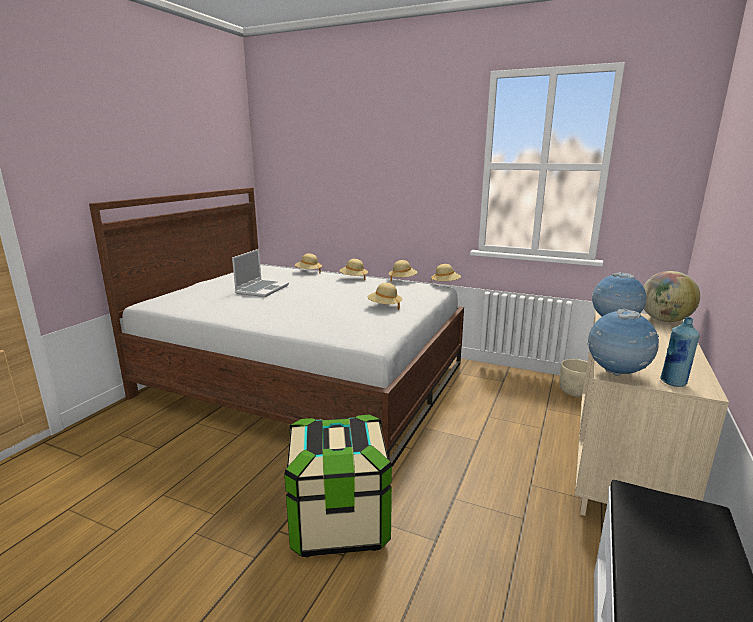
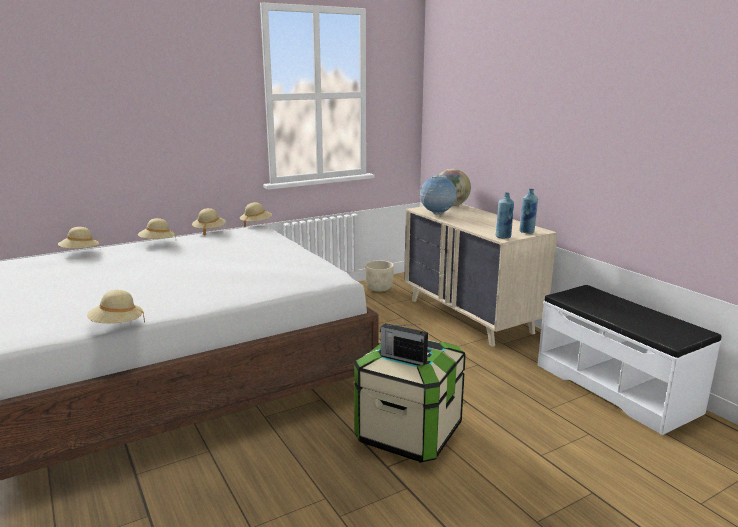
camera: 55 degrees left, 0 degrees up
laptop [232,249,289,297] -> none
beige hat [367,283,403,310] -> beige hat moved to [87,290,145,323]
globe [587,308,659,376] -> blue bottle [496,192,514,238]
none -> radio [380,323,428,365]

